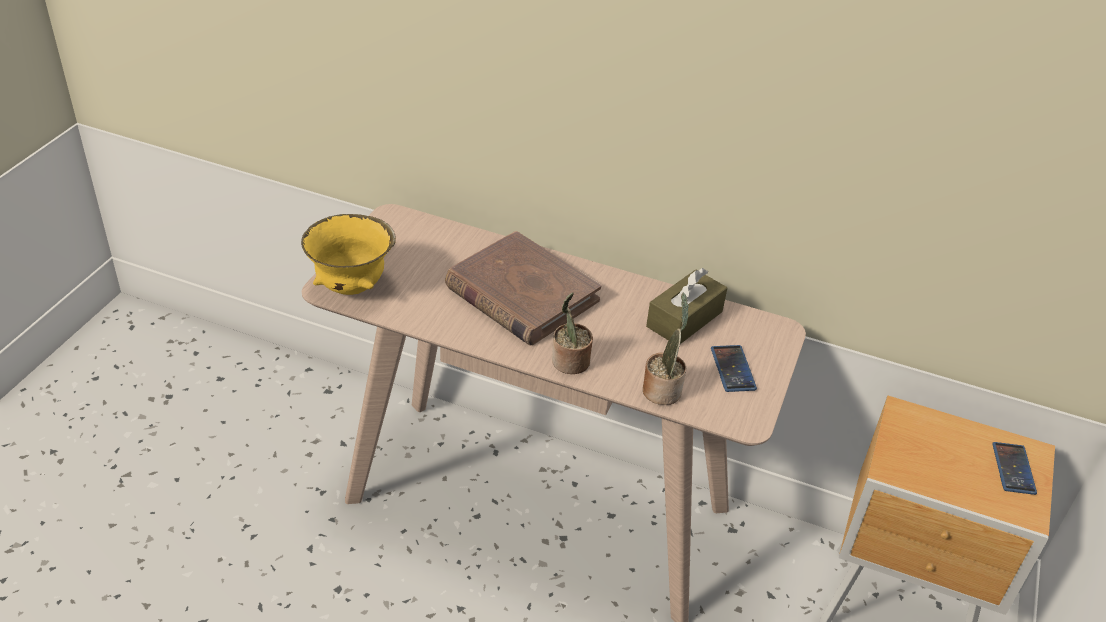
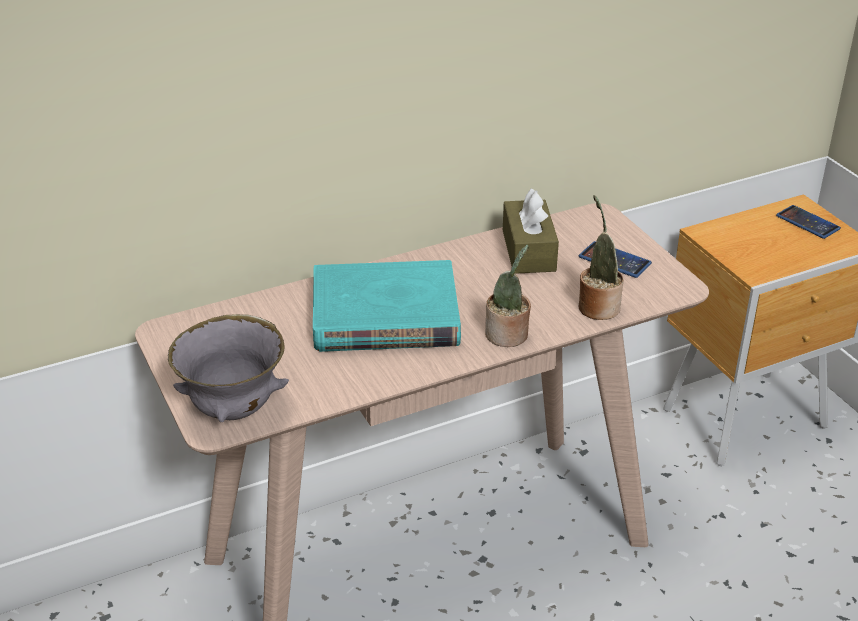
camera: 45 degrees left, 5 degrees down
yellow bowl [301,214,396,295] -> grey bowl [168,314,289,422]
brown book [445,231,601,345] -> turquoise book [313,260,461,352]

